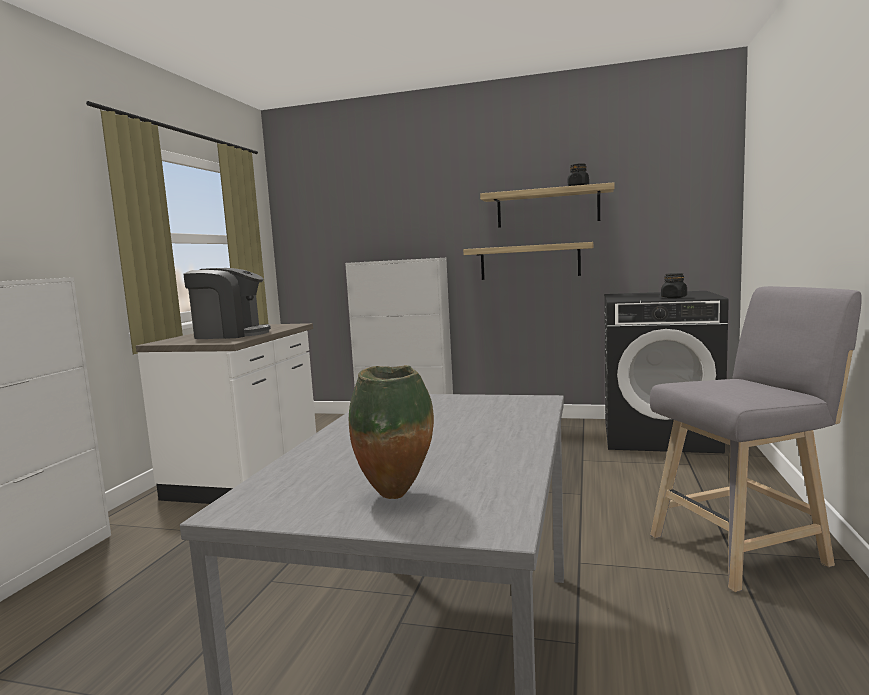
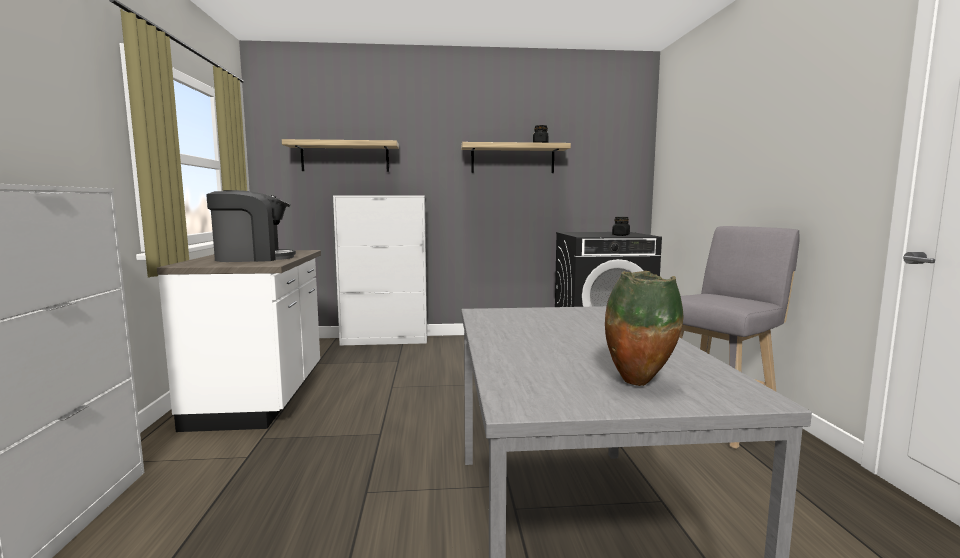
camera: 20 degrees left, 0 degrees up
shelf [463,242,593,280] -> shelf moved to [282,139,399,172]

